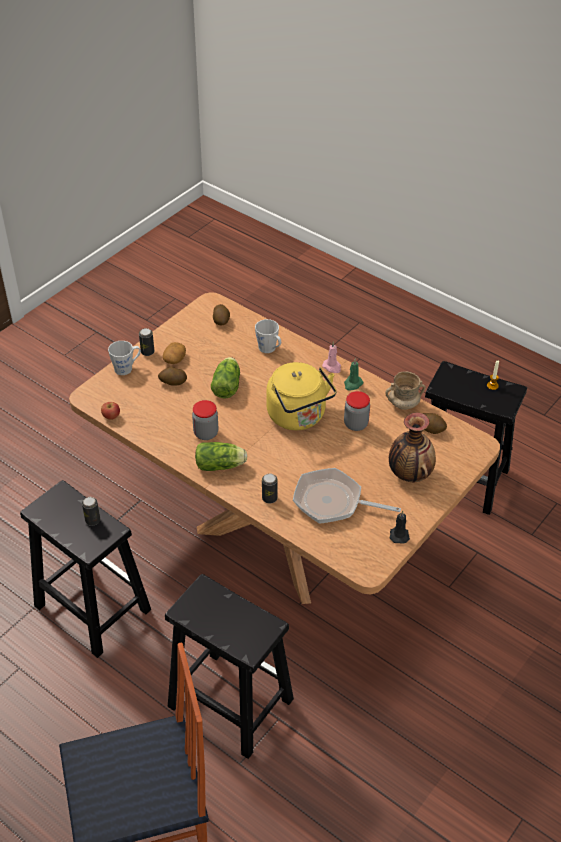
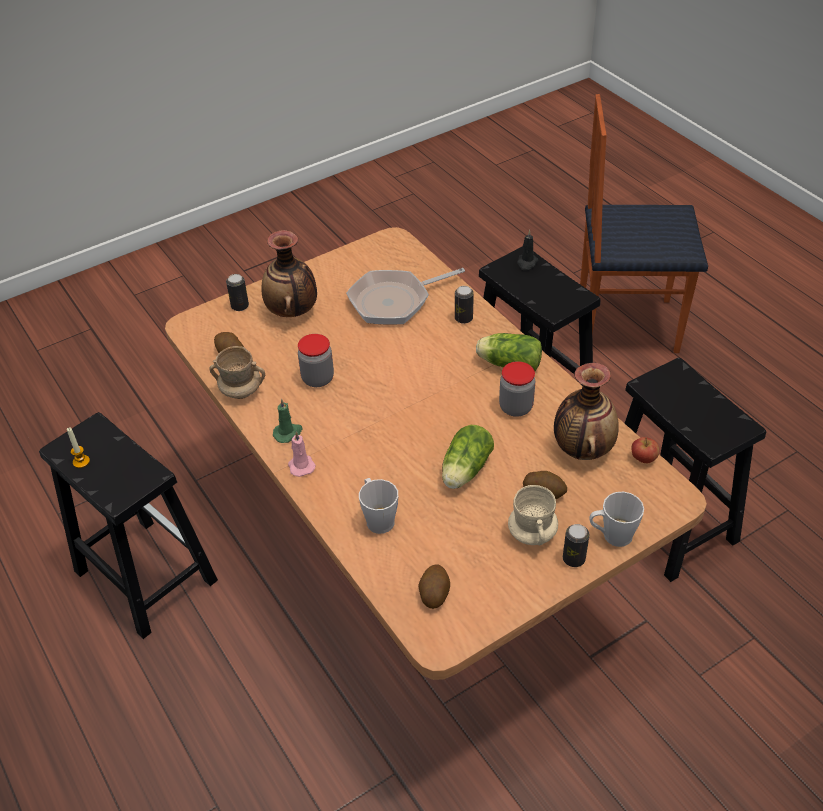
camera: 160 degrees left, 0 degrees up
can [82,497,100,526] -> can moved to [226,274,249,311]
potato [163,342,186,364] -> beige mug [508,485,558,545]
yellow kettle [266,362,337,430] -> none
frying pan [293,468,401,524] -> frying pan turned 120 degrees clockwise [346,268,465,324]
black candle [390,511,410,544] -> black candle moved to [517,230,539,271]
none -> vase [554,363,619,460]

